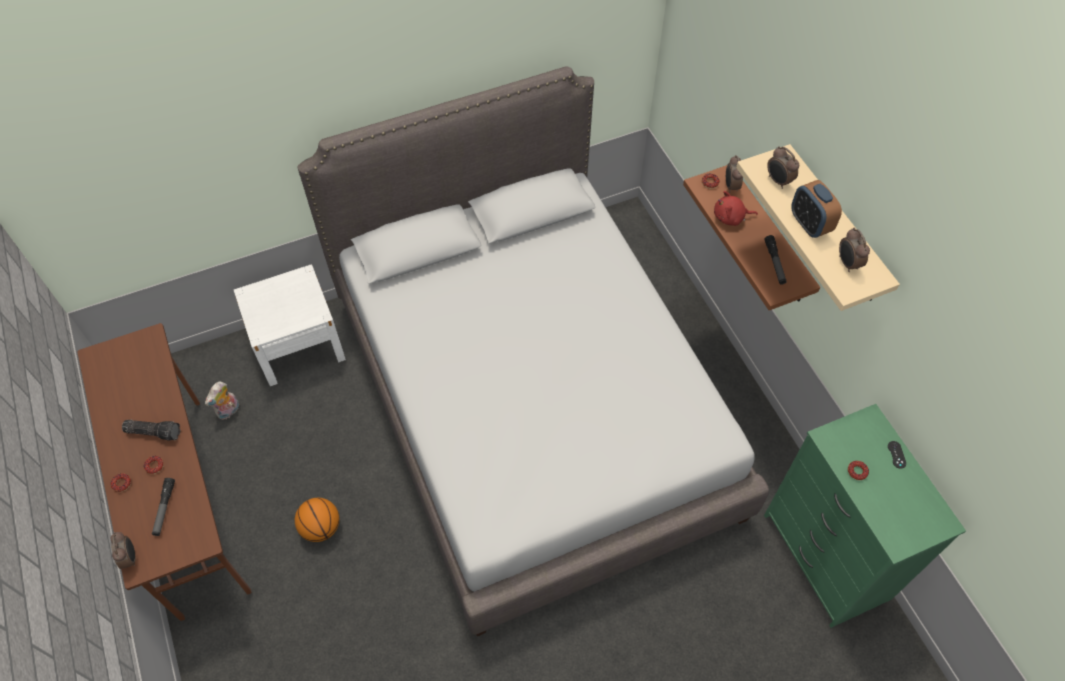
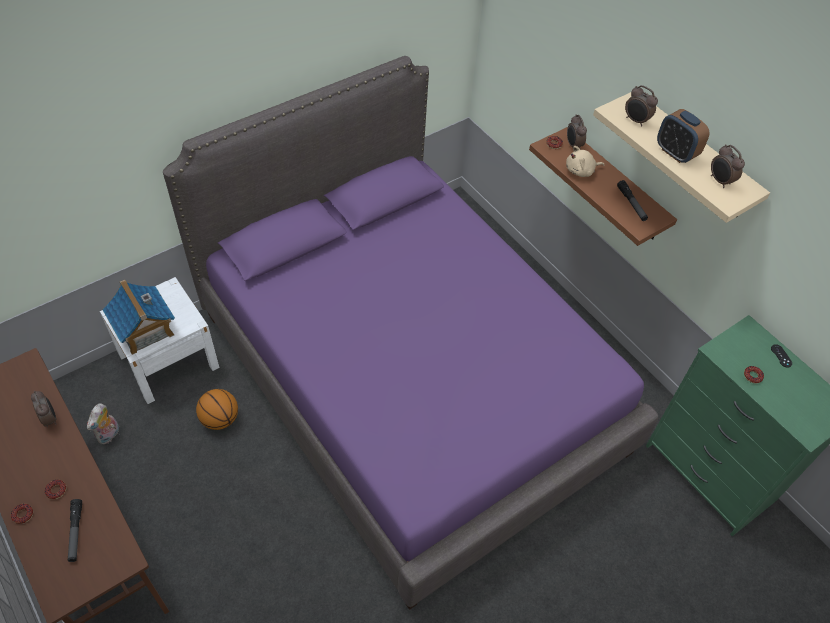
camera: 15 degrees left, 5 degrees down
alarm clock [110,532,136,569] -> alarm clock moved to [31,391,56,427]
flashlight [122,420,181,441] -> none
basketball [295,498,339,542] -> basketball moved to [196,389,238,430]
grey bed [298,66,769,636] -> purple bed [163,56,658,610]
red plush toy [714,191,758,226] -> beige plush toy [566,146,604,177]
none -> toy house [102,280,175,355]

